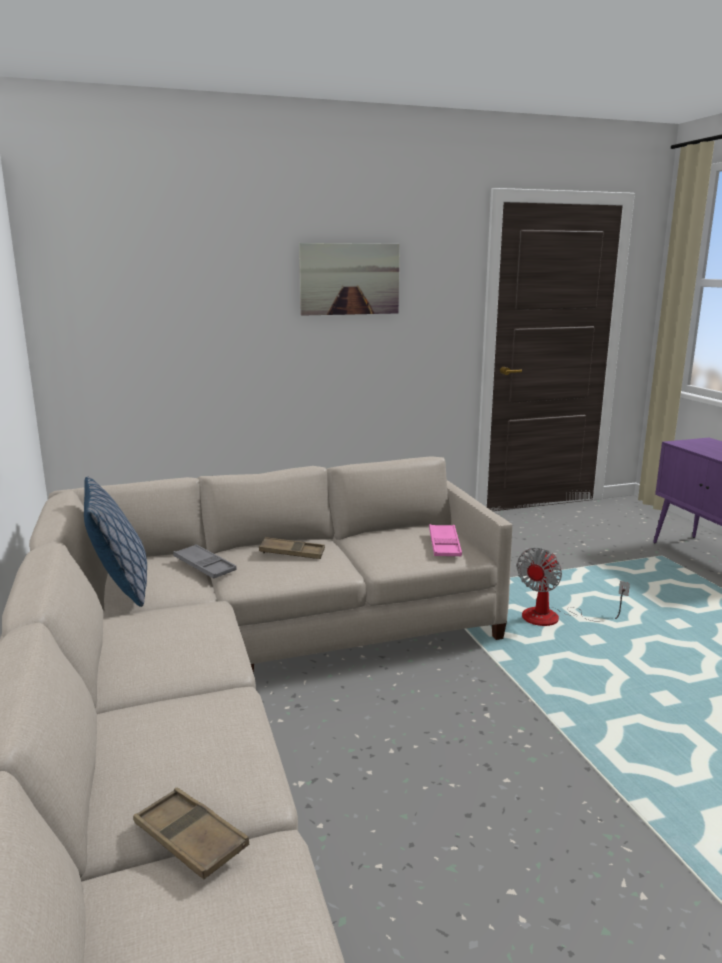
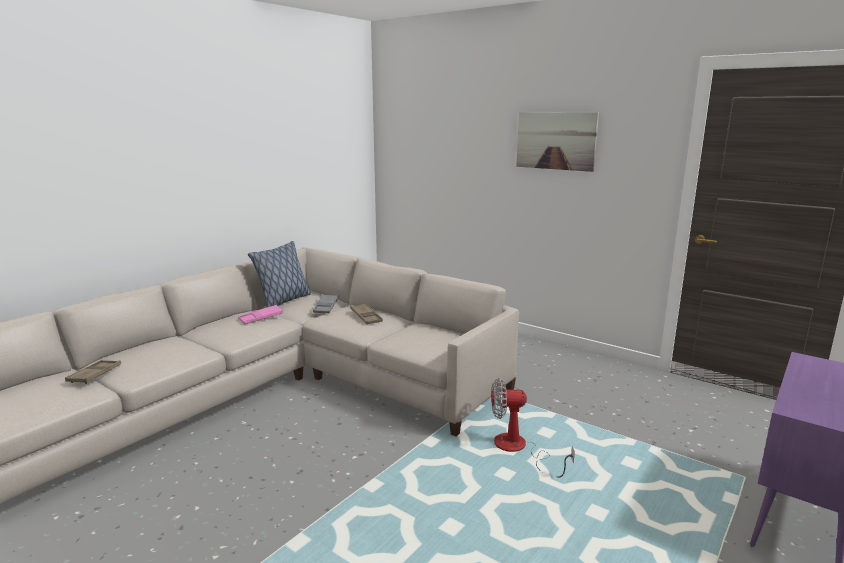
camera: 55 degrees right, 0 degrees up
pink tray [429,524,462,556] -> pink tray moved to [238,305,283,324]

